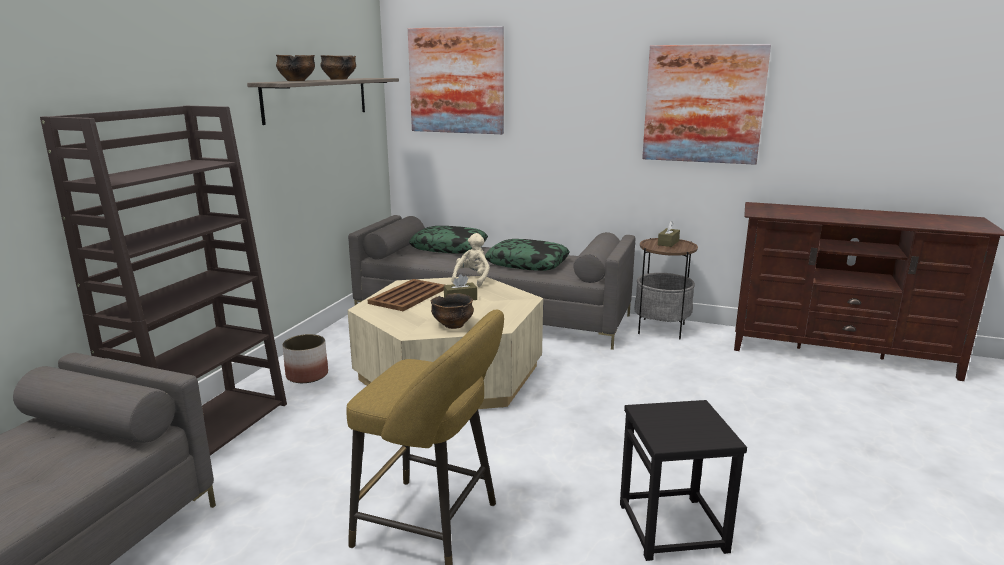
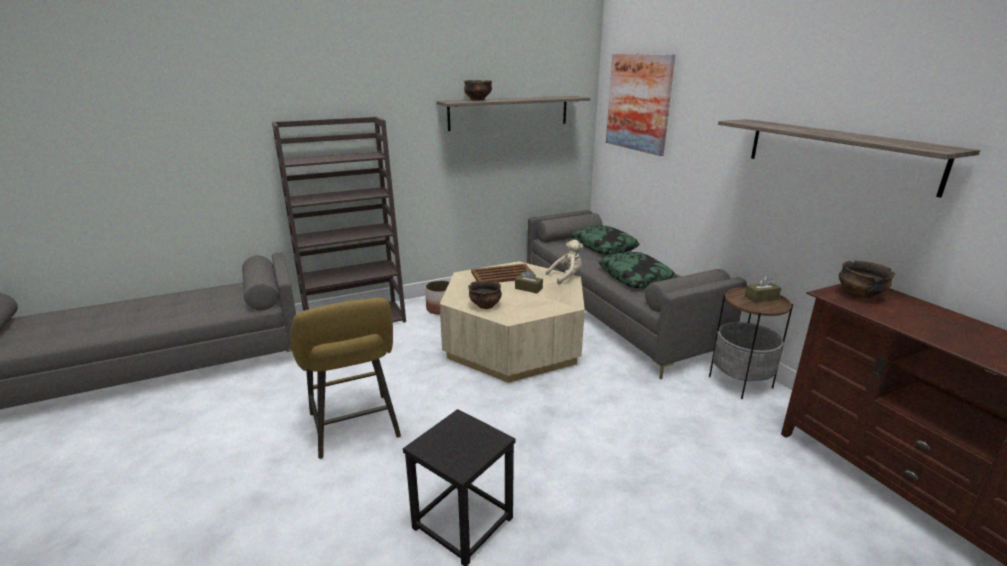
camera: 45 degrees right, 5 degrees up
bowl [320,55,356,80] -> bowl moved to [839,260,895,299]
picture [642,44,771,165] -> shelf [718,119,980,198]

